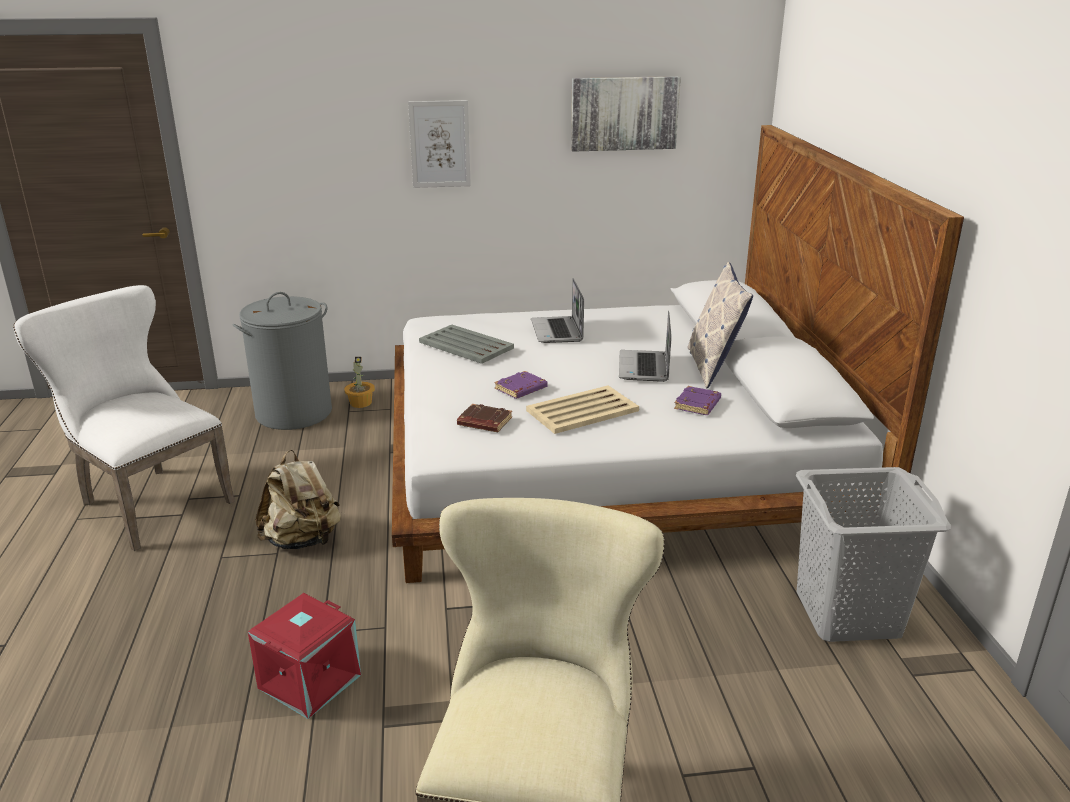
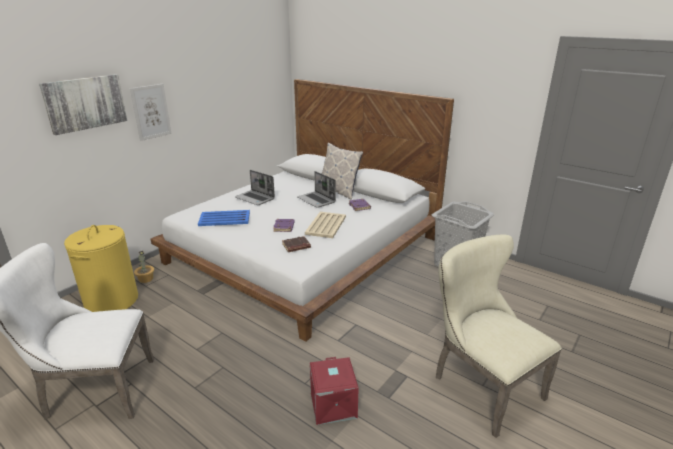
camera: 45 degrees left, 0 degrees up
grey laundry basket [233,292,332,430] -> yellow laundry basket [64,225,138,312]
beige backpack [255,450,341,549] -> none
grey tray [419,325,514,364] -> blue tray [198,210,250,226]
picture [571,76,681,152] -> picture moved to [39,74,127,135]

